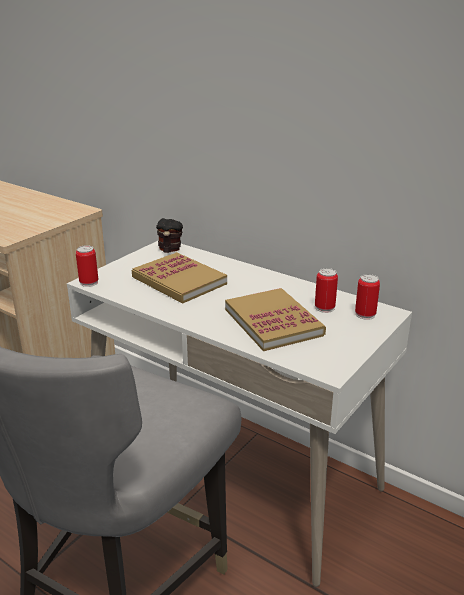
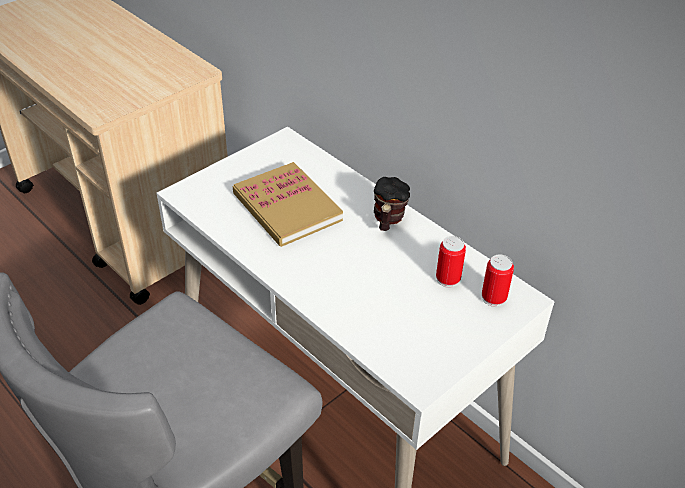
camera: 10 degrees right, 15 degrees up
can [76,245,98,287] -> none
mug [156,218,183,253] -> mug moved to [374,177,410,231]
book [225,288,326,351] -> none

